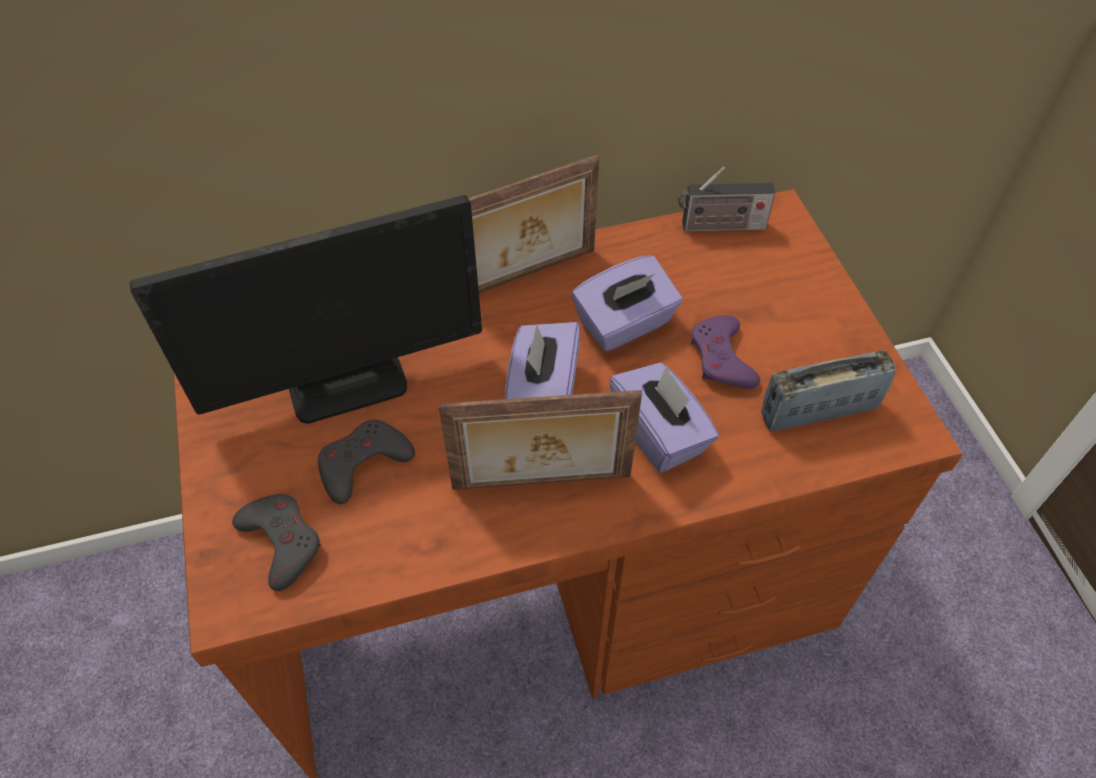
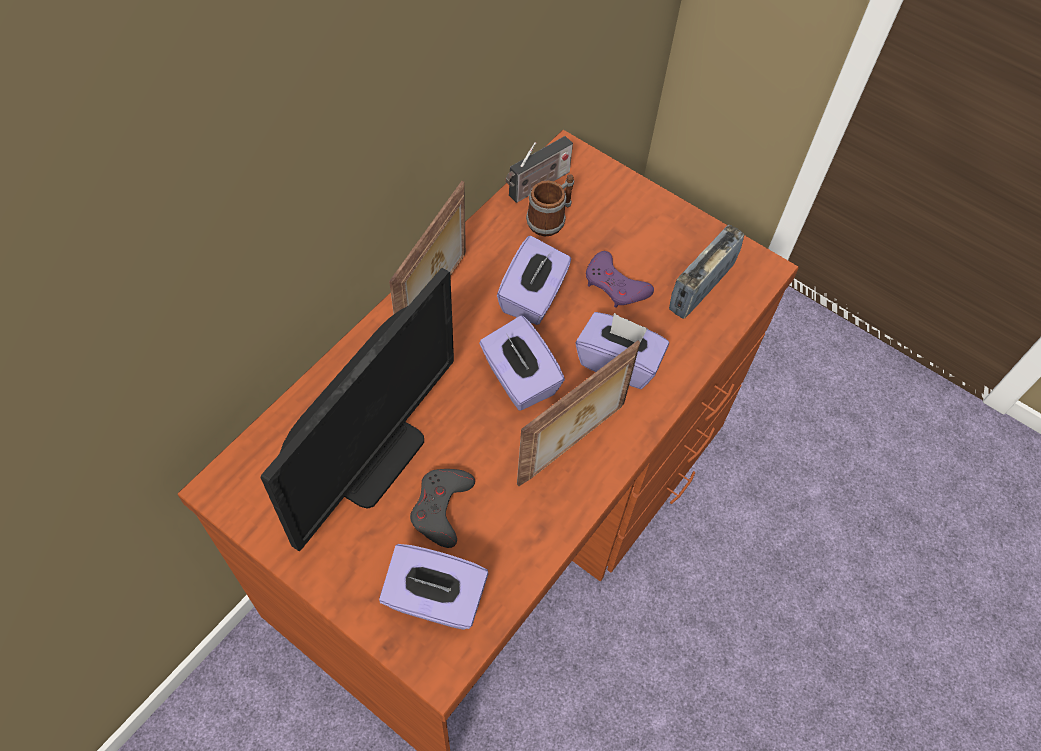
camera: 40 degrees left, 5 degrees up
grey game controller [232,494,321,591] -> purple tissue box [379,544,488,630]
none -> mug [526,174,574,236]

